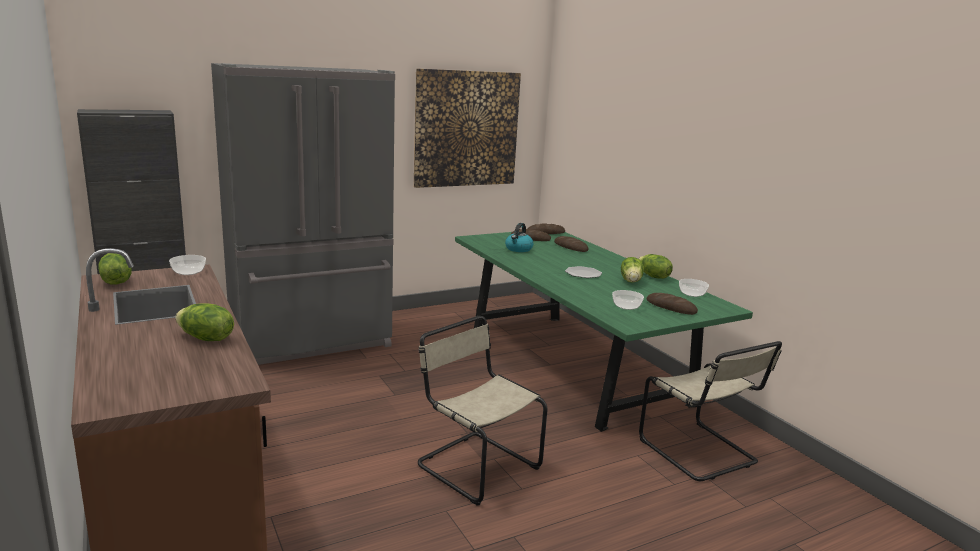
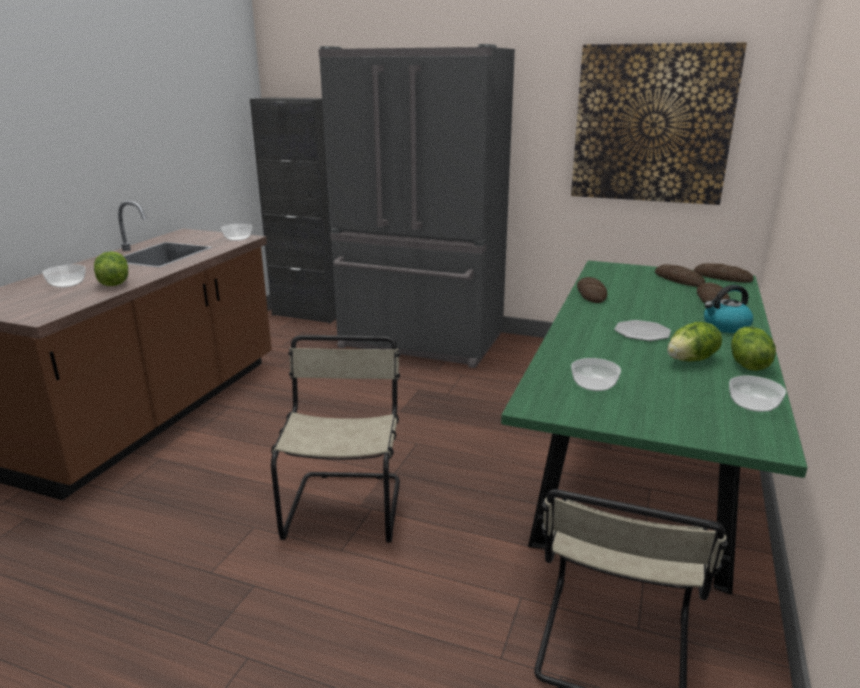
camera: 50 degrees right, 5 degrees up
lettuce [98,253,132,285] -> none
kettle [505,223,533,252] -> kettle moved to [704,285,753,333]
bread [646,293,698,315] -> bread moved to [577,277,607,303]
none -> bowl [42,265,85,288]

